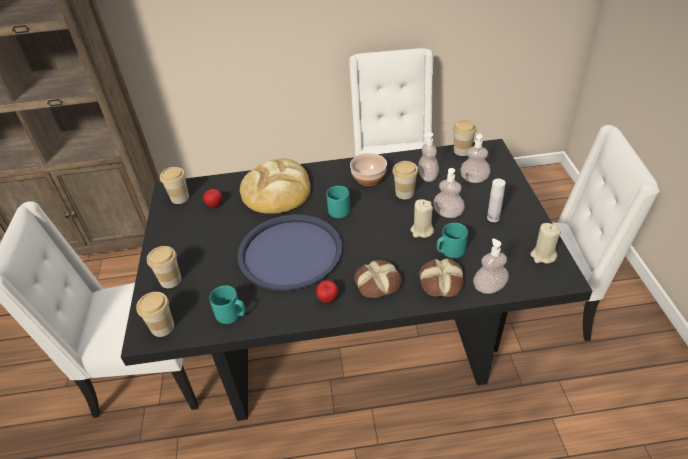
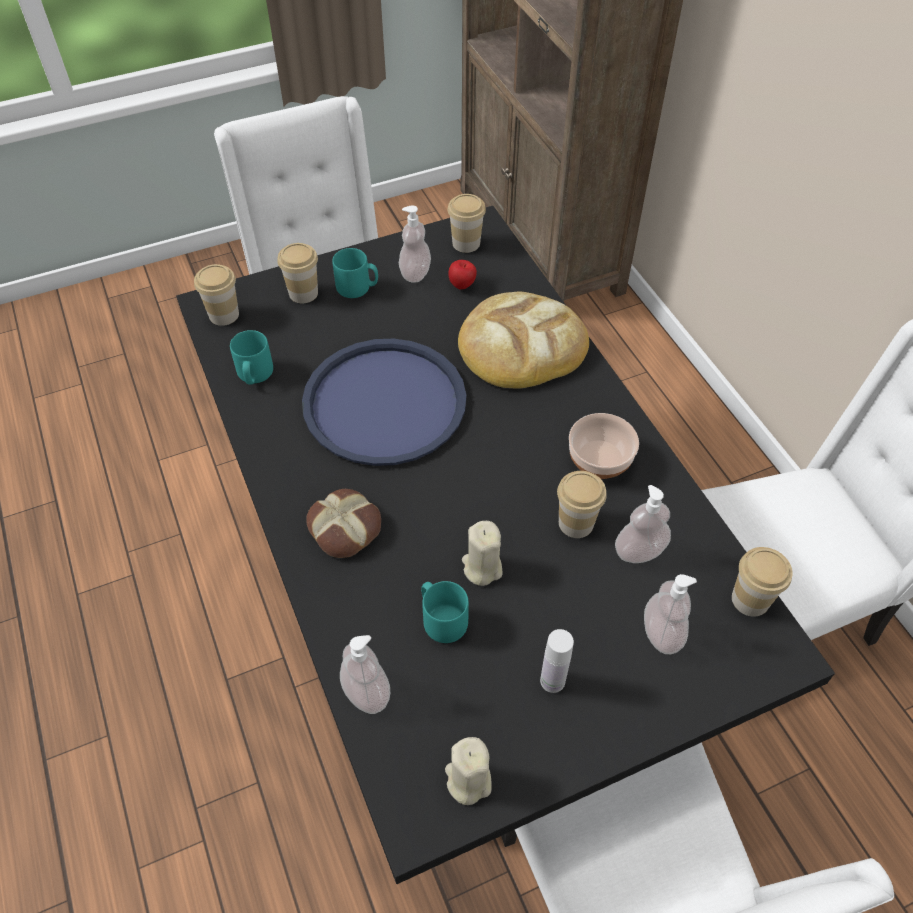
camera: 70 degrees right, 10 degrees up
apple [316,280,338,303] -> none
turquoise mug [326,186,350,218] -> turquoise mug moved to [332,248,378,298]
bread [419,259,464,297] -> none
soap dispenser [433,168,465,218] -> soap dispenser moved to [399,206,431,283]

